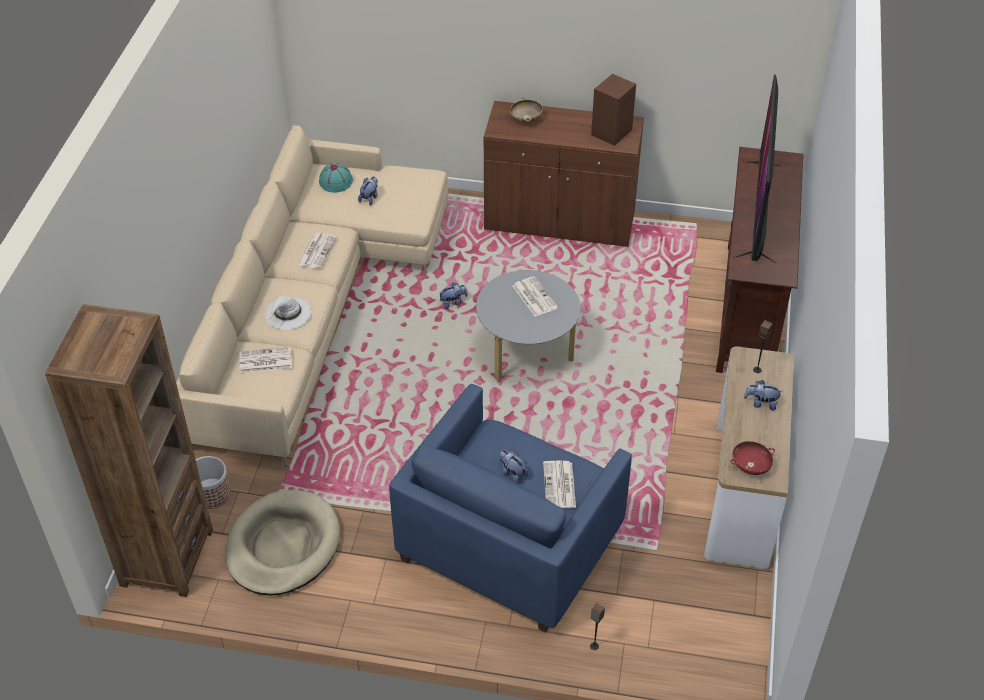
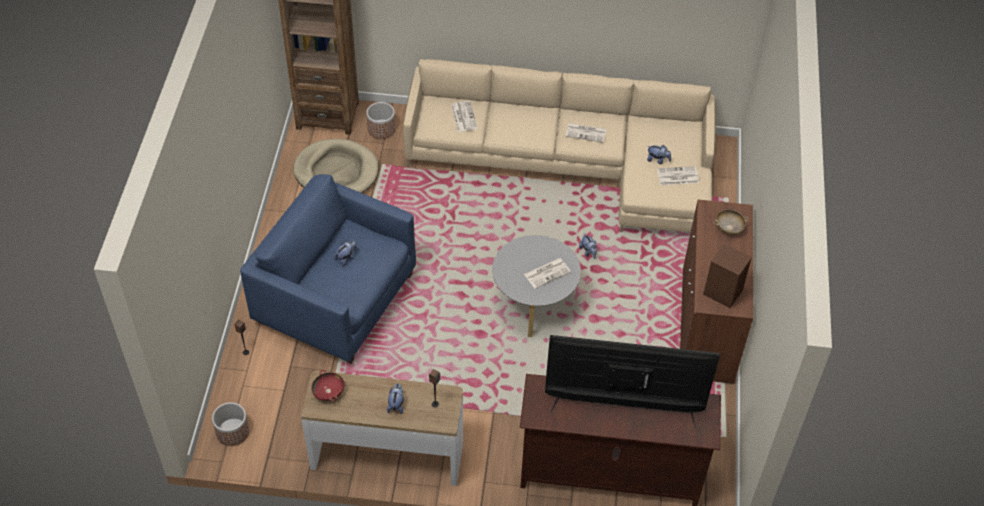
camera: 85 degrees right, 5 degrees up
white hat [265,295,311,330] -> none
turquoise hat [319,163,353,193] -> none
newspaper [543,461,576,508] -> newspaper moved to [657,166,699,185]
none -> planter [212,402,249,446]

